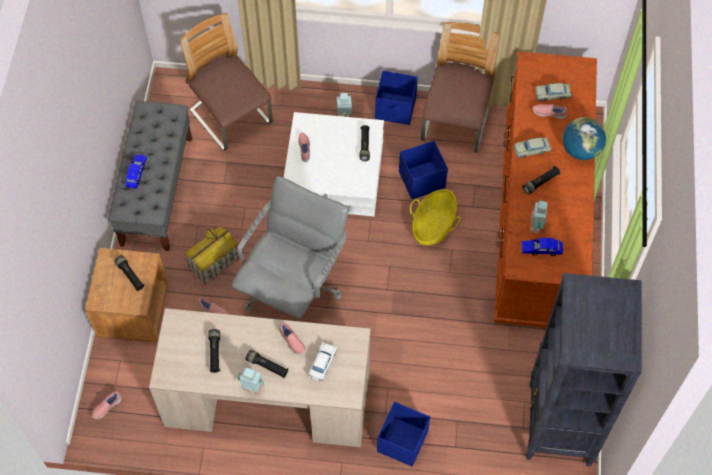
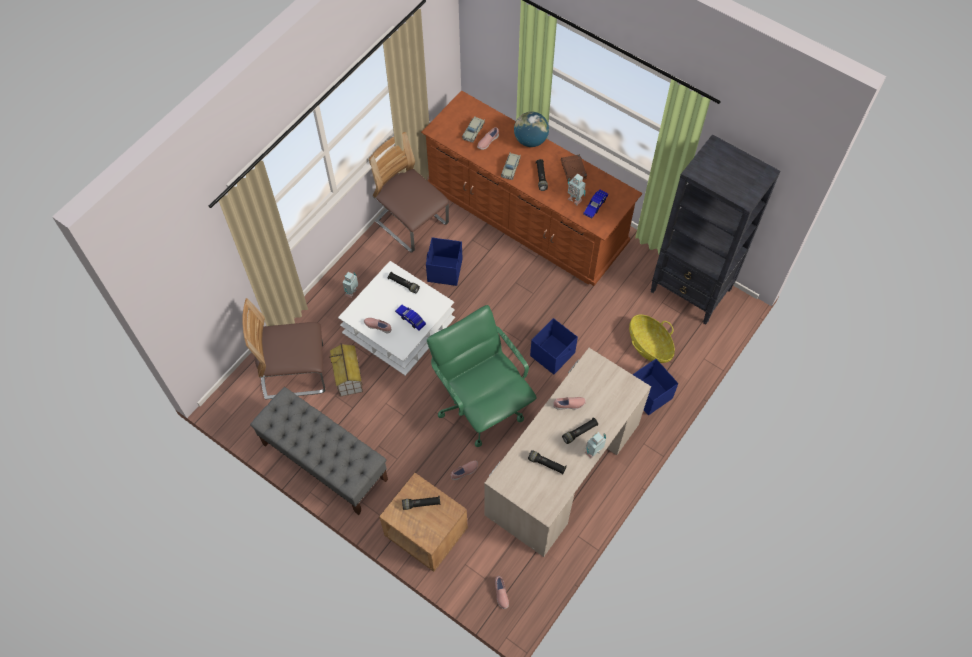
camera: 60 degrees left, 0 degrees up
blue toy car [125,154,147,189] -> blue toy car moved to [395,305,426,331]
toy house [184,226,239,285] -> toy house moved to [329,343,363,397]
grey office chair [231,176,349,321] -> green office chair [427,305,537,447]
white toy car [309,342,337,382] -> none
blue storage box [375,71,418,125] -> blue storage box moved to [530,318,578,374]
basket [410,189,460,245] -> basket moved to [629,315,675,363]
none -> brown book [561,154,587,182]

